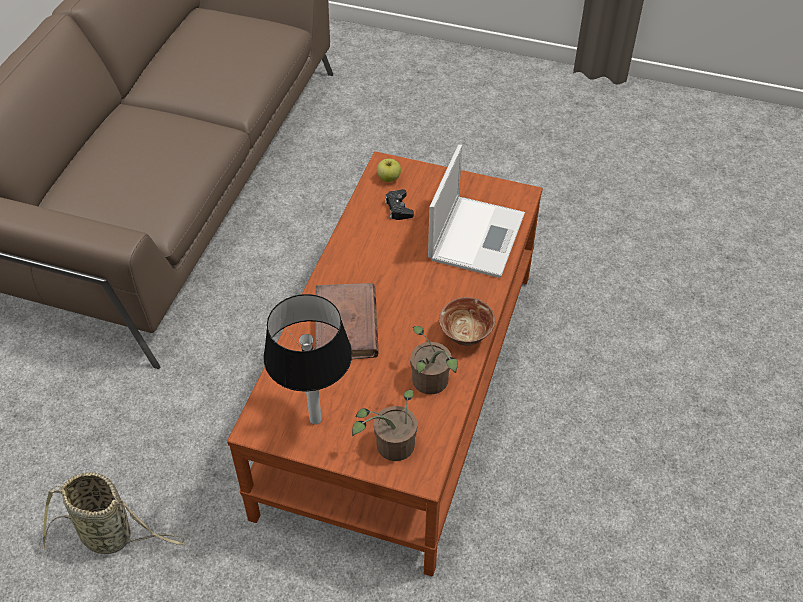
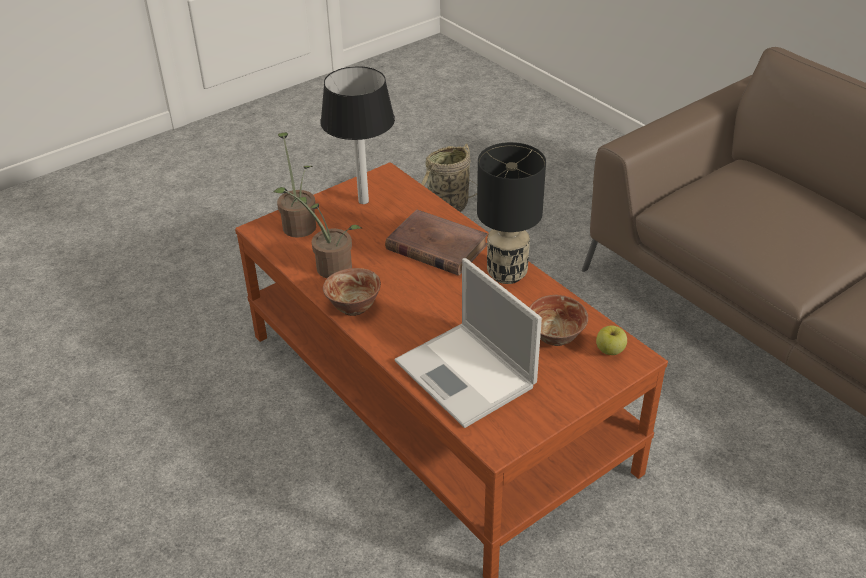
camera: 125 degrees right, 10 degrees down
black game controller [385,189,414,220] -> bowl [529,295,588,346]
none -> black table lamp [477,142,546,284]

